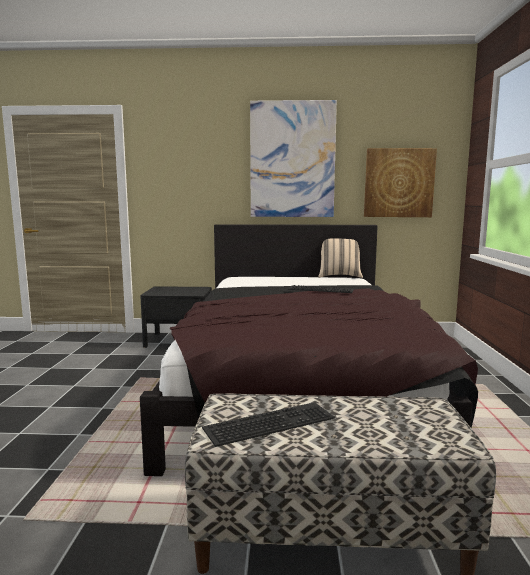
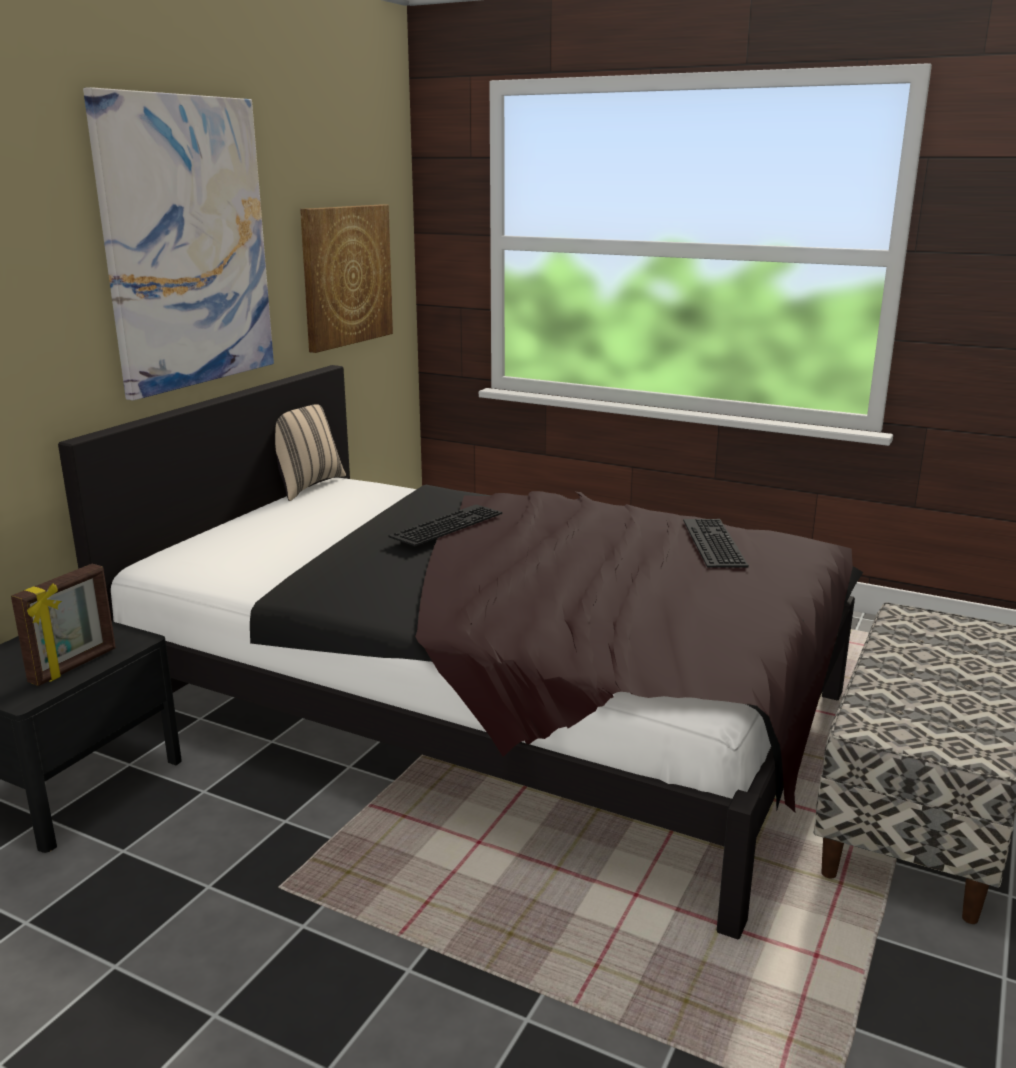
camera: 65 degrees left, 10 degrees up
keyboard [202,402,335,447] -> keyboard moved to [683,519,749,568]
none -> picture frame [11,564,116,686]

